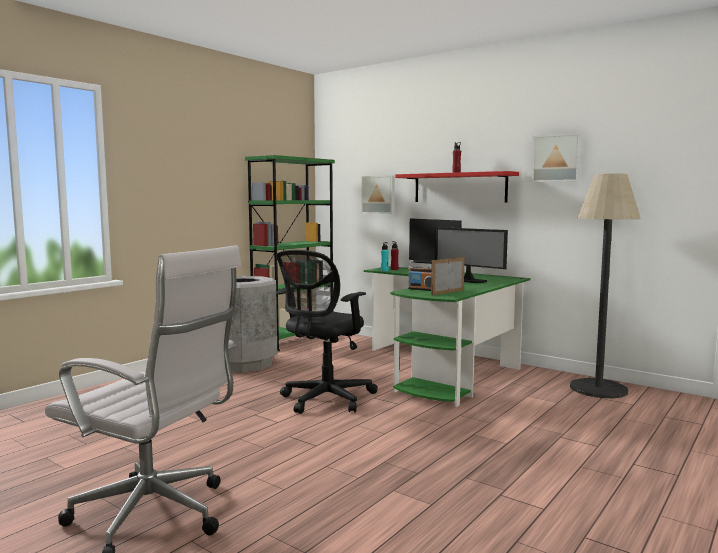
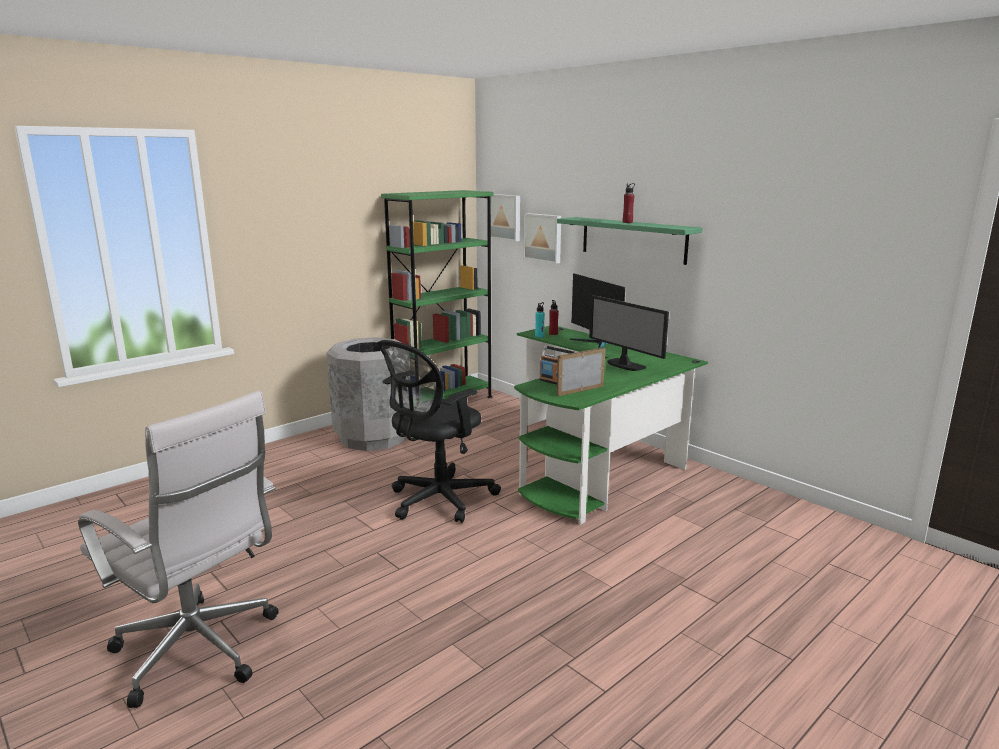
camera: 10 degrees right, 10 degrees up
red shelf [395,171,519,203] -> green shelf [557,217,702,265]
picture [531,133,582,182] -> picture moved to [486,194,520,241]
floor lamp [570,174,641,398] -> none

